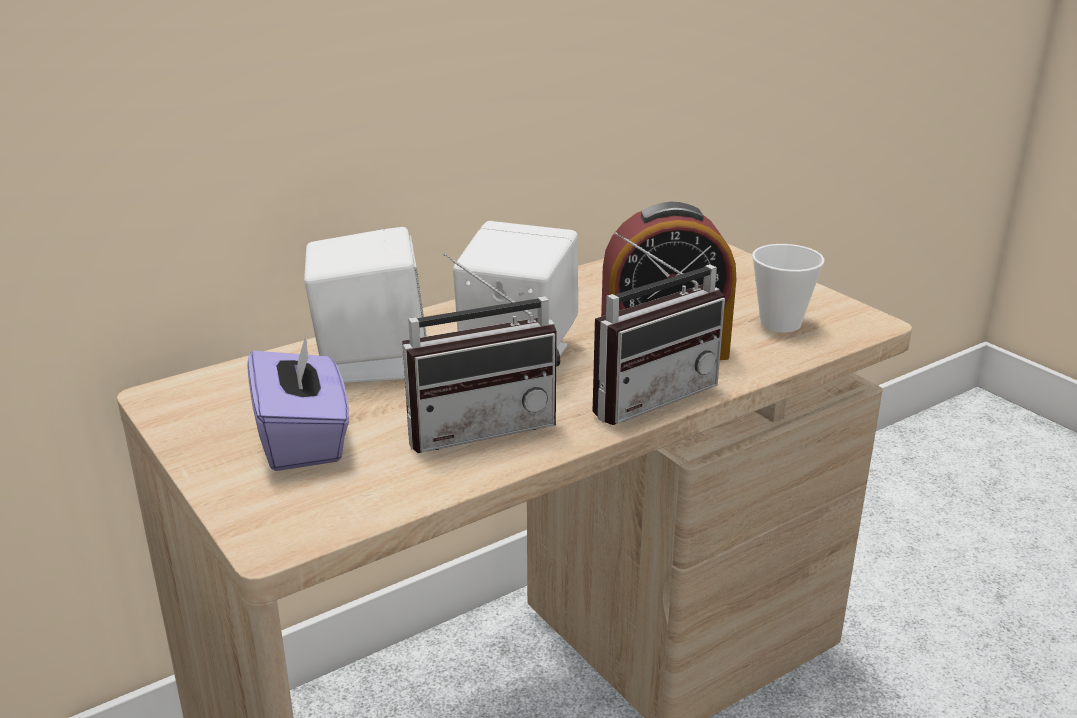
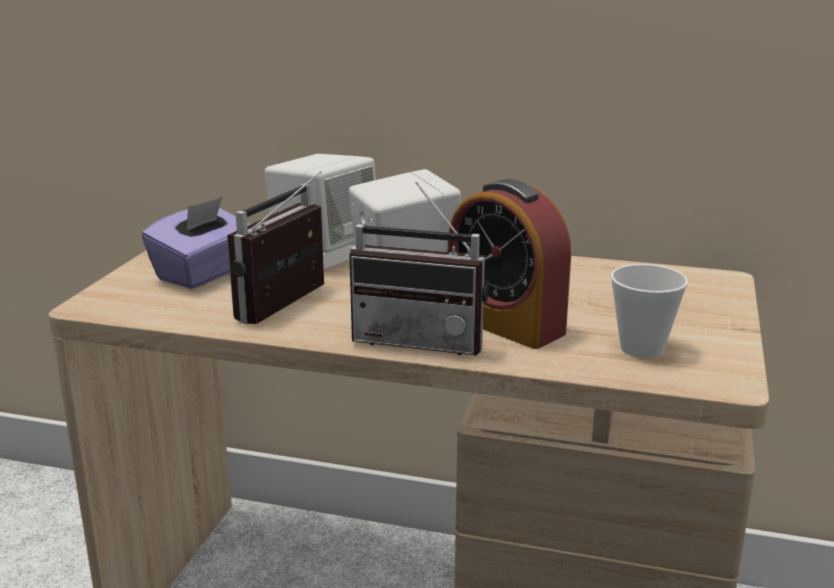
camera: 50 degrees right, 5 degrees down
radio [402,253,560,453] -> radio turned 90 degrees clockwise [227,171,324,324]

